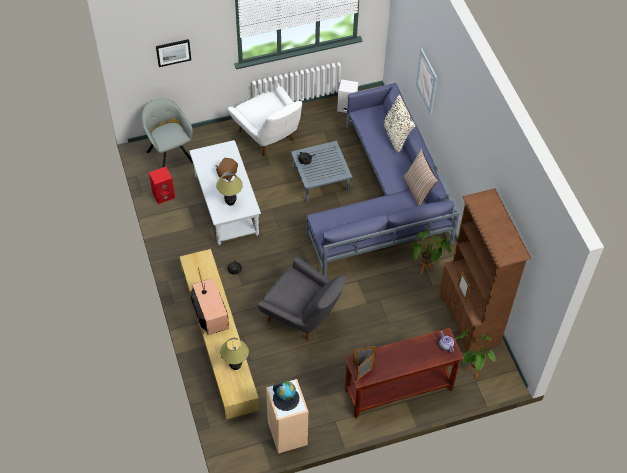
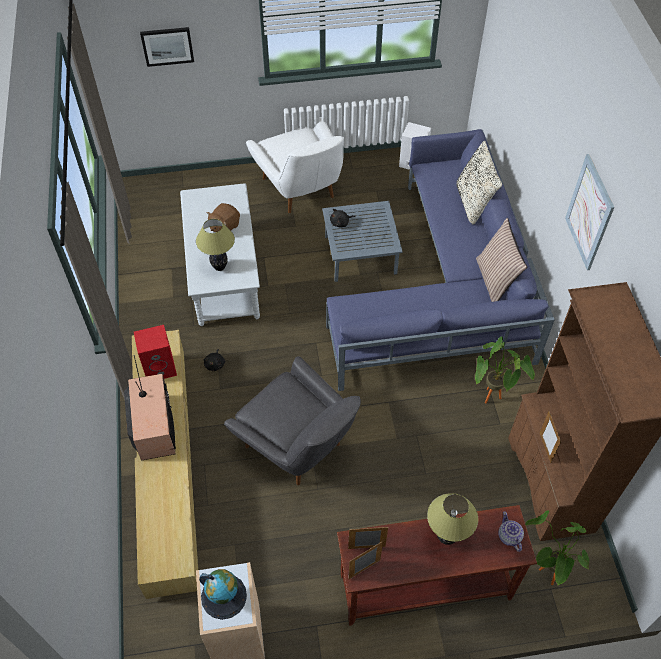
camera: 10 degrees right, 0 degrees up
grey armchair [141,98,193,168] -> none
red speaker [149,167,175,204] -> red speaker moved to [134,325,177,379]
table lamp [220,338,249,370] -> table lamp moved to [427,493,478,545]
picture [416,48,437,114] -> picture moved to [565,154,614,270]

